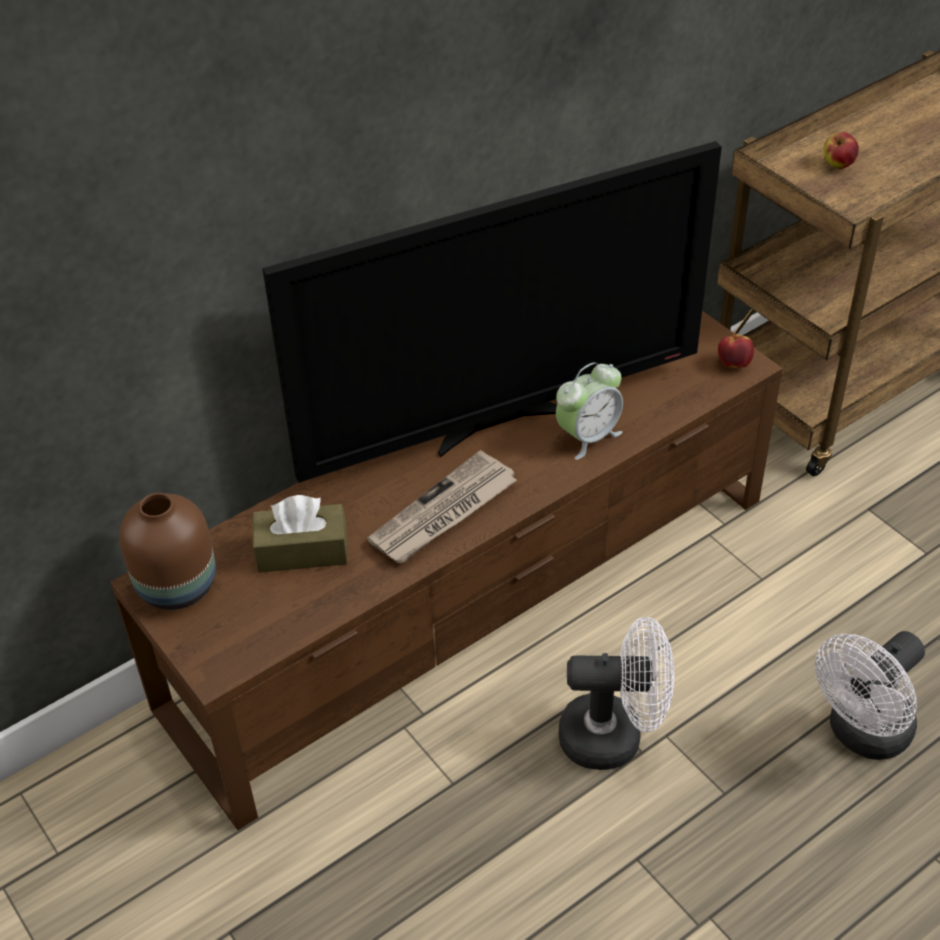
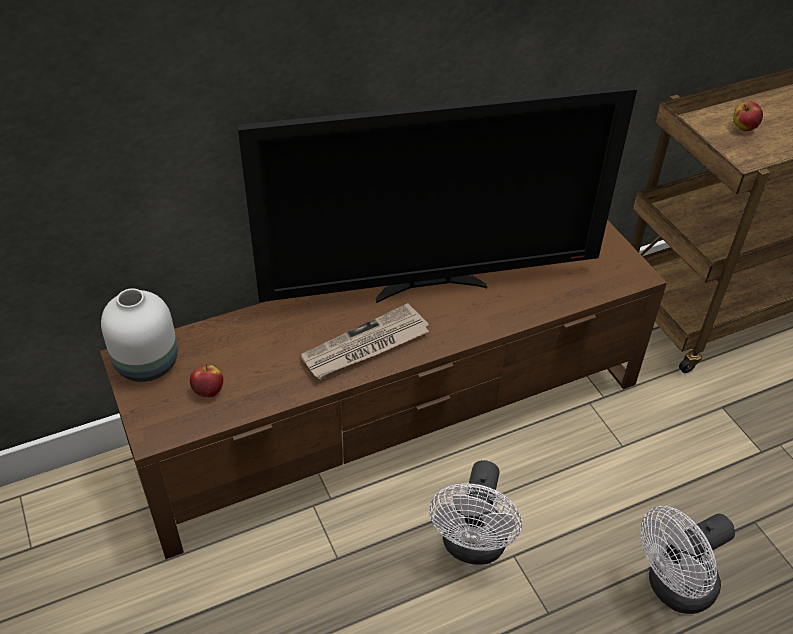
camera: 10 degrees right, 0 degrees up
brown vase [119,493,216,610] -> white vase [101,288,178,382]
brown tissue box [253,495,348,573] -> none
alarm clock [556,362,623,460] -> none
white fan [559,617,675,770] -> white fan turned 90 degrees clockwise [429,460,522,565]
apple [718,332,754,368] -> apple moved to [190,364,223,397]

